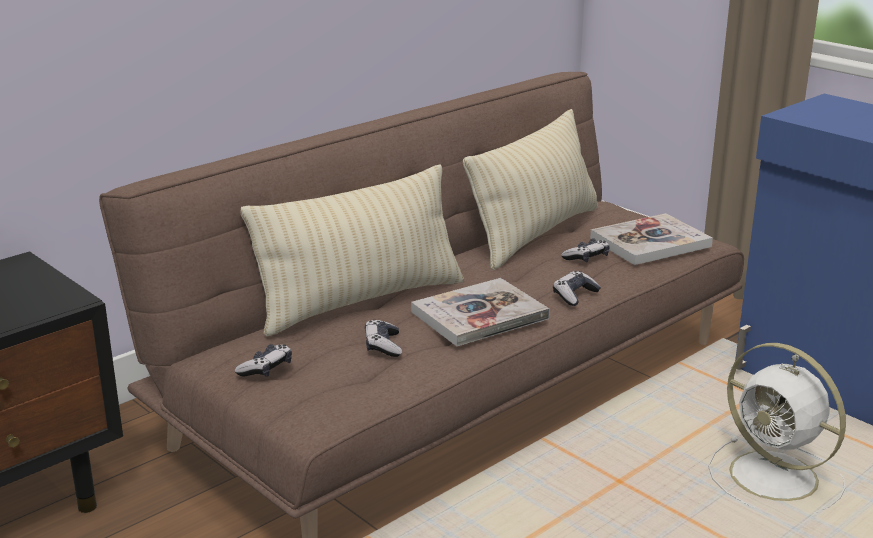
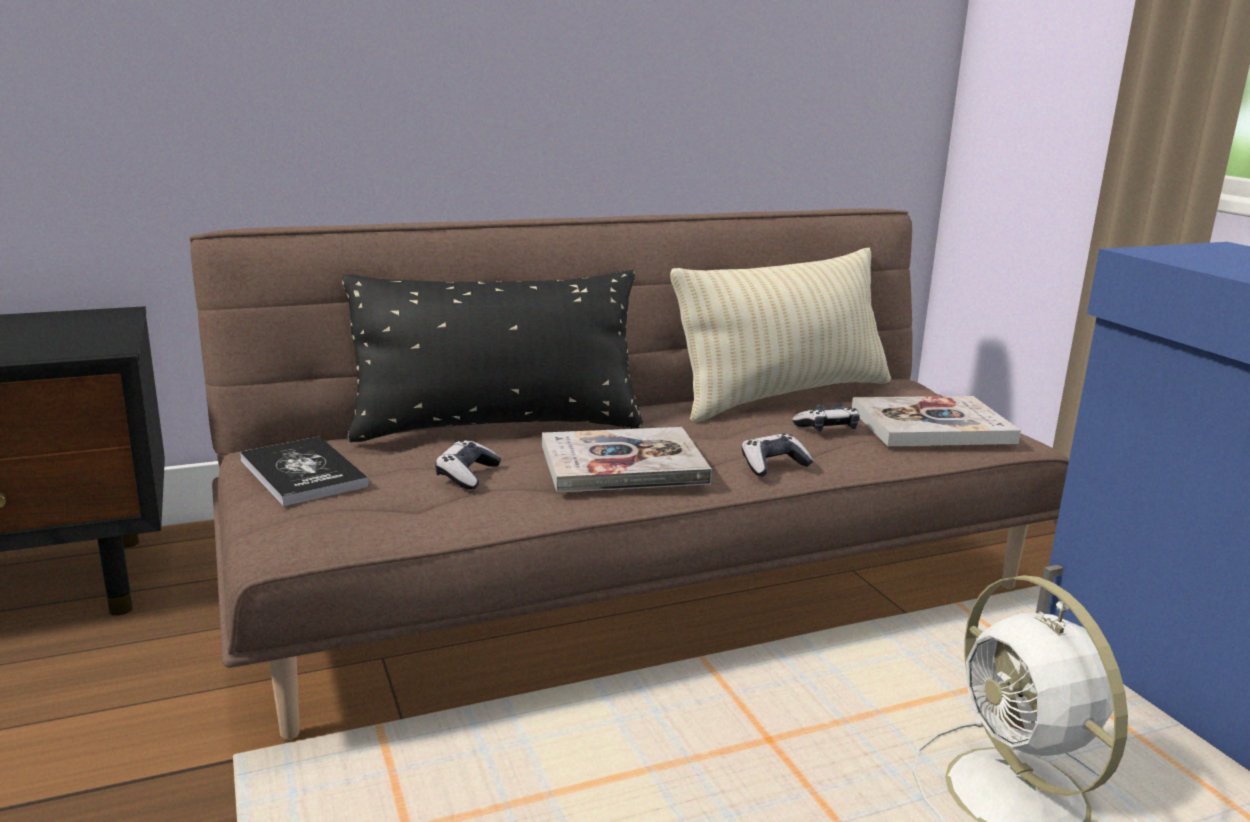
camera: 20 degrees right, 5 degrees down
game controller [235,344,292,377] -> book [240,436,369,506]
beige pillow [240,164,464,337] -> black pillow [342,270,644,442]

